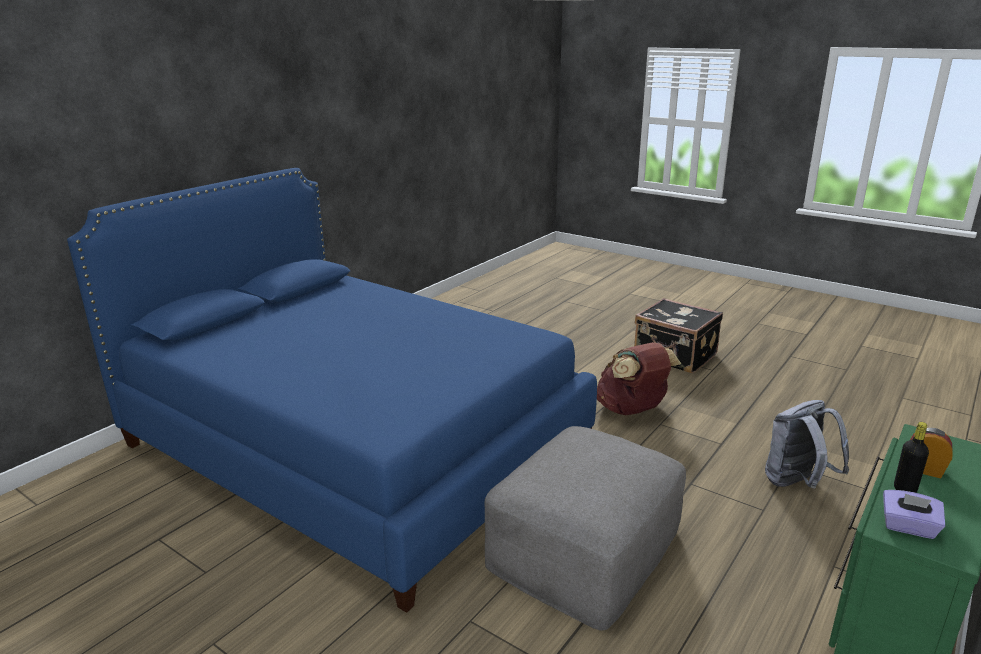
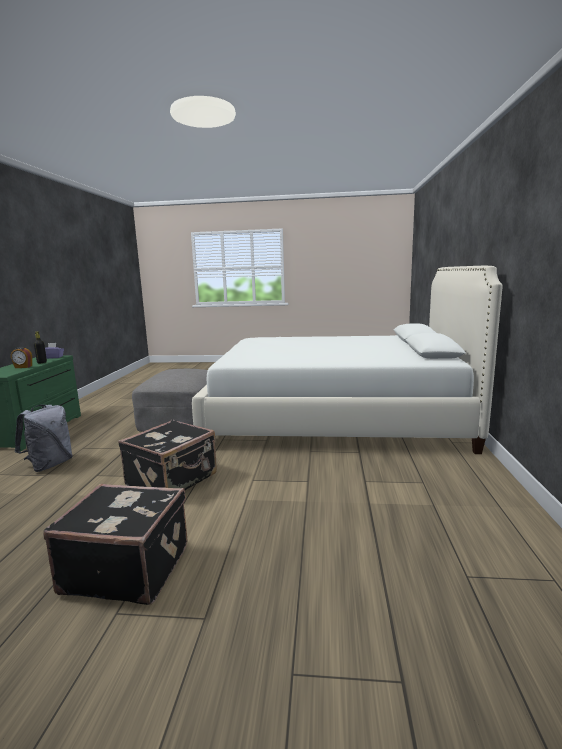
camera: 150 degrees right, 10 degrees down
blue bed [67,168,597,613] -> white bed [192,266,502,454]
brown backpack [597,342,681,415] -> black suitcase [118,420,217,490]

